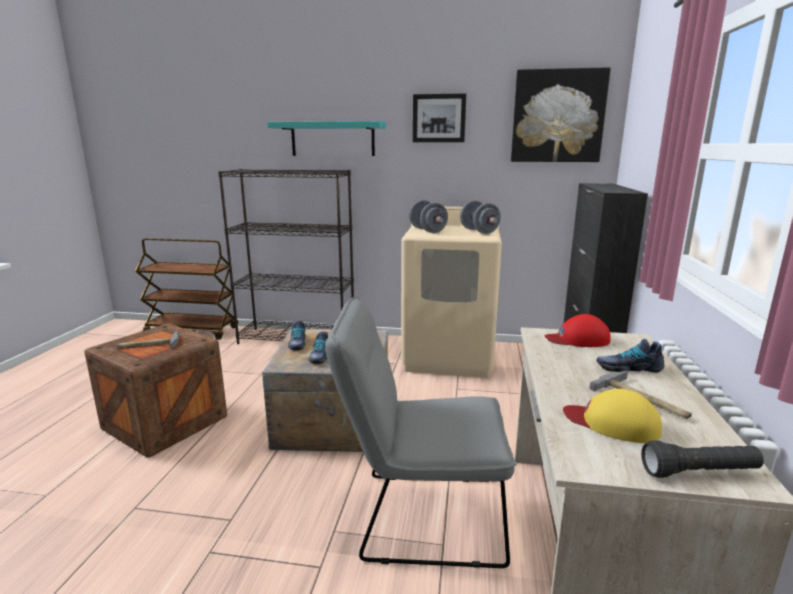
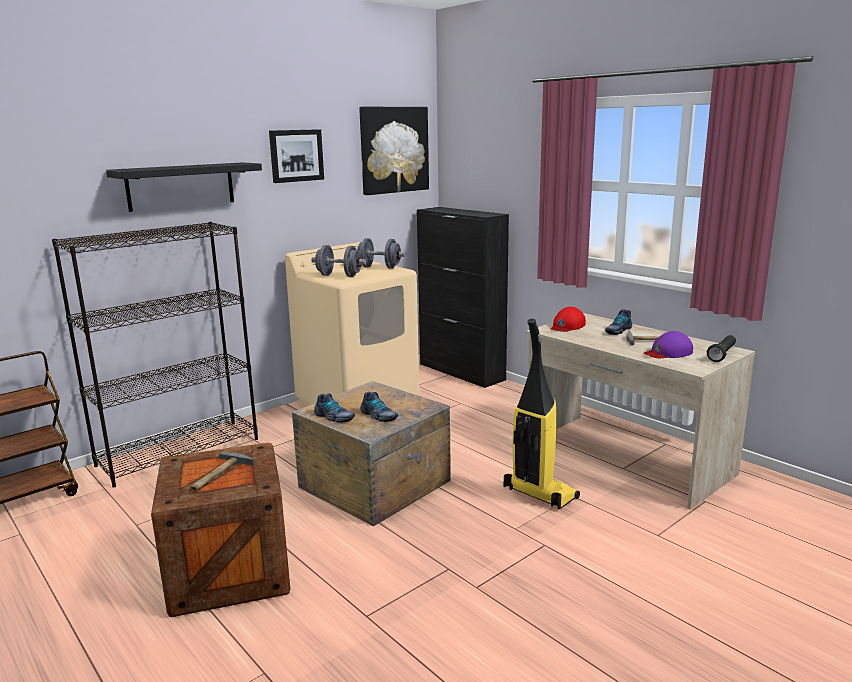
camera: 50 degrees left, 0 degrees up
turquoise shelf [267,121,386,156] -> black shelf [106,162,262,212]
grey chair [325,297,517,568] -> vacuum cleaner [504,319,580,510]
yellow cap [563,389,662,443] -> purple cap [644,331,693,358]

